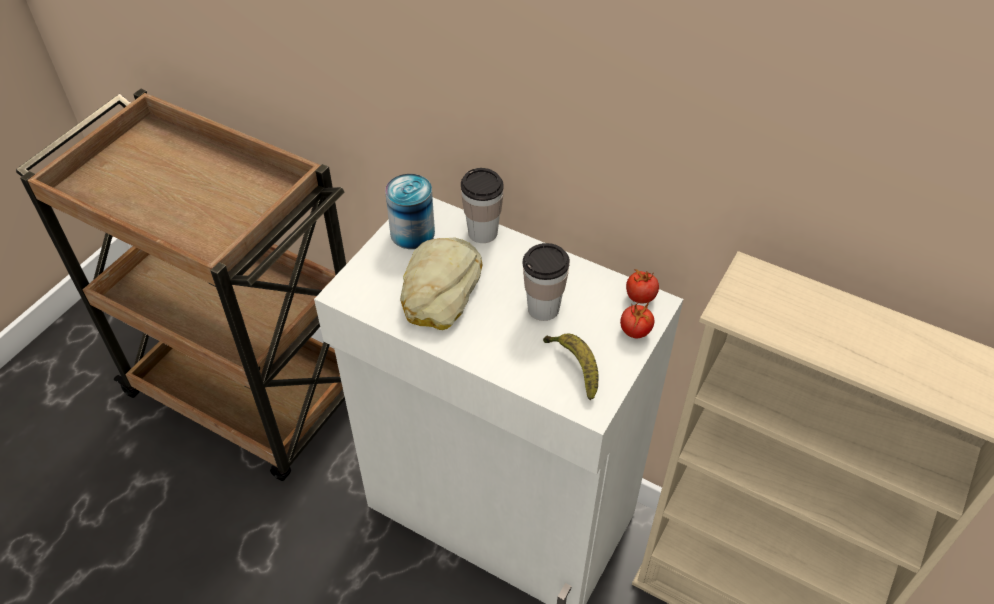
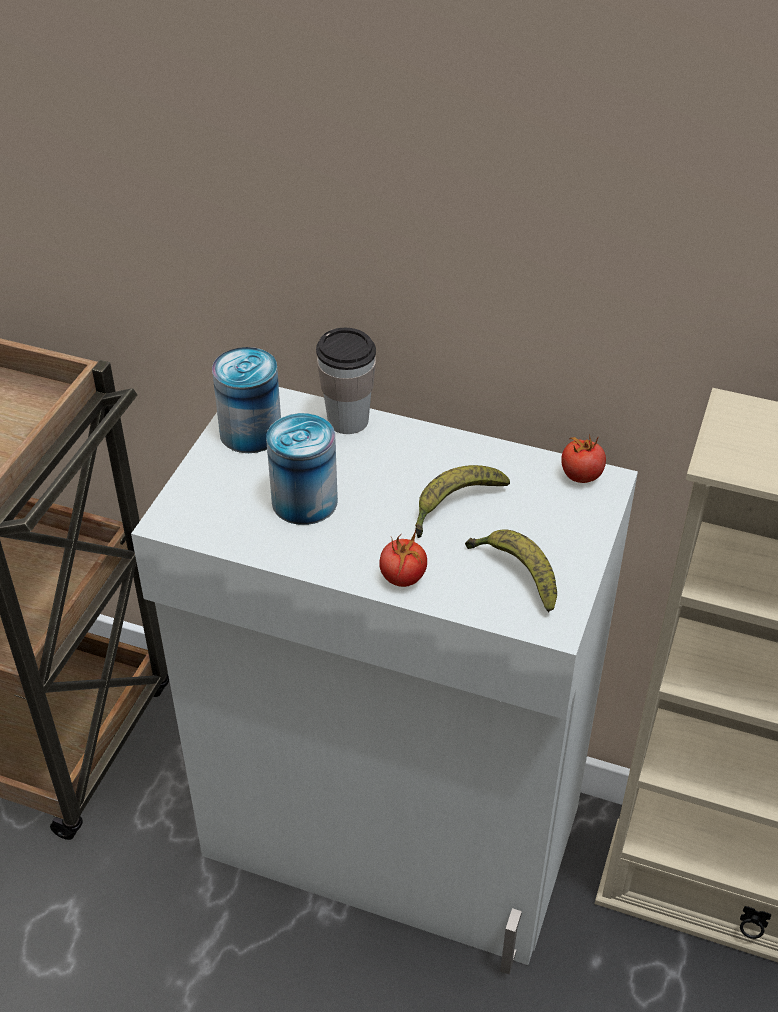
camera: 10 degrees left, 5 degrees down
bread [400,237,483,330] -> can [266,413,338,525]
cup [523,243,570,321] -> banana [415,465,510,538]
tomato [620,302,654,338] -> tomato moved to [379,530,427,587]

